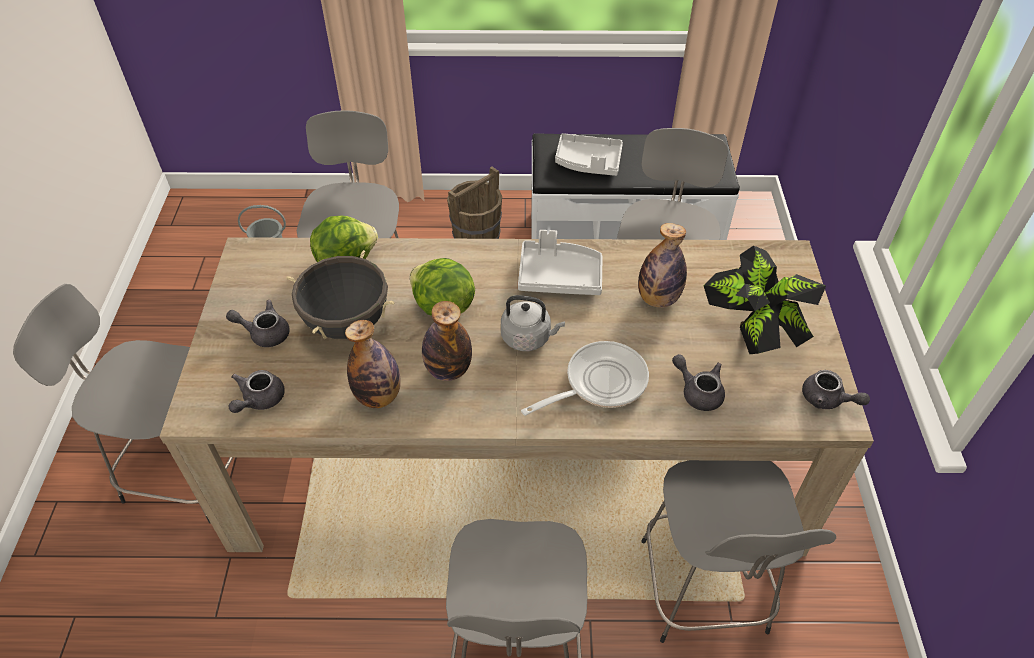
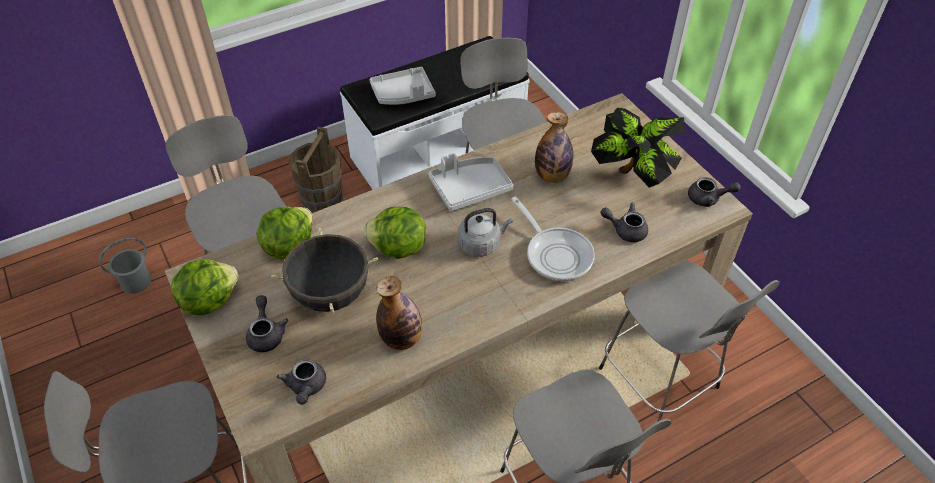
camera: 30 degrees left, 0 degrees up
grey teapot [226,300,290,347] -> grey teapot turned 105 degrees clockwise [246,295,288,352]
bottle [422,301,472,381] -> none
frying pan [521,341,649,416] -> frying pan turned 120 degrees clockwise [511,197,595,281]
none -> lettuce [171,259,239,315]

